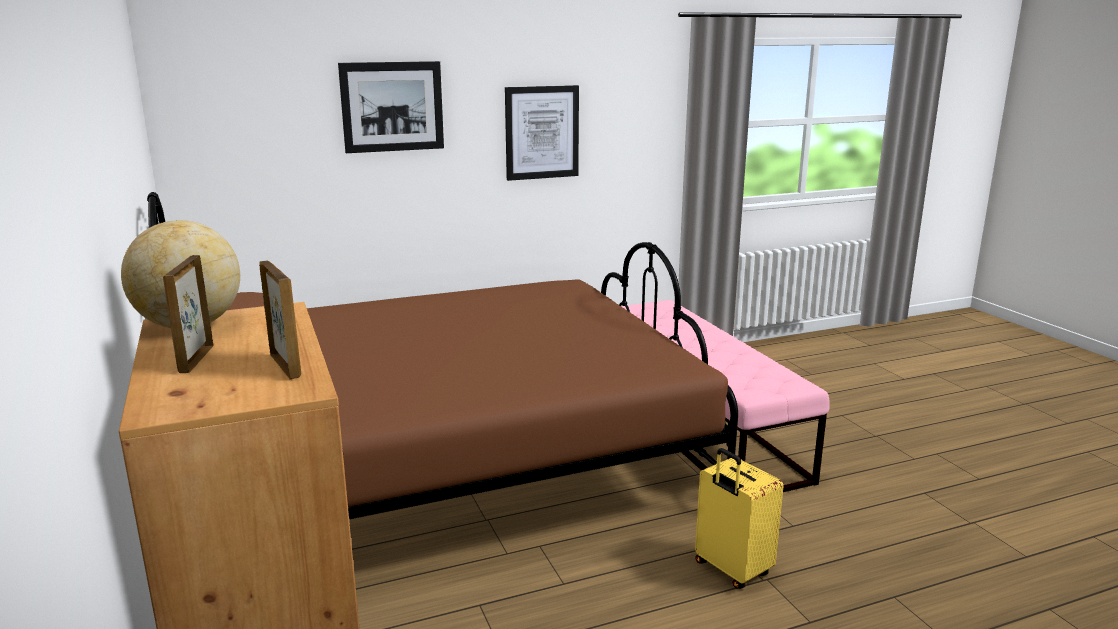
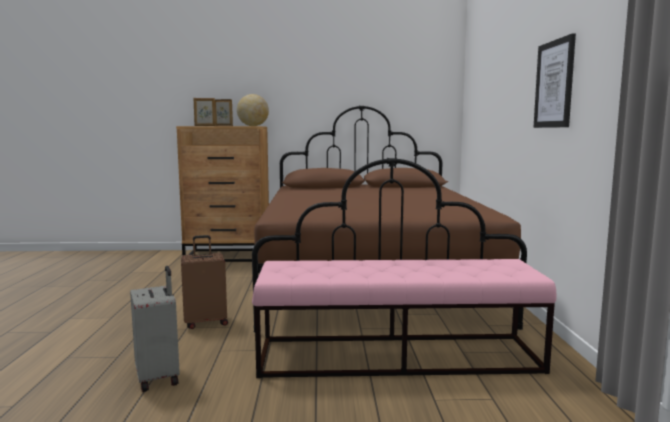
camera: 110 degrees right, 10 degrees down
picture [338,61,444,153] -> none
yellow suitcase [695,448,783,589] -> brown suitcase [181,235,228,329]
none -> grey suitcase [130,266,180,392]

